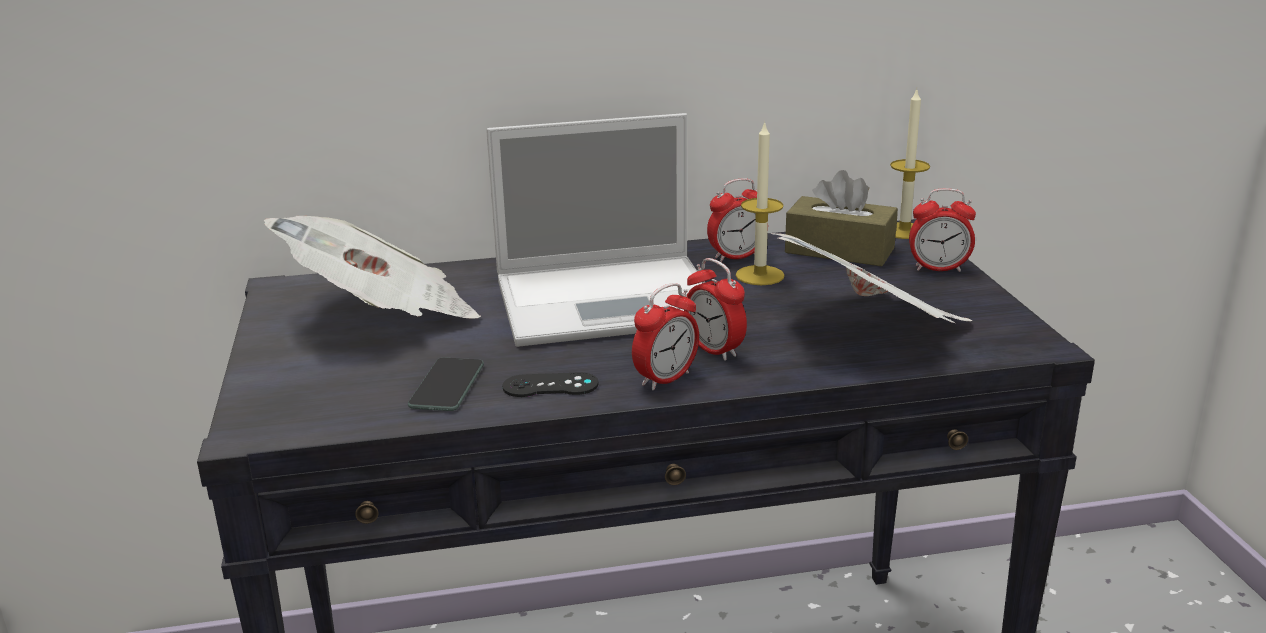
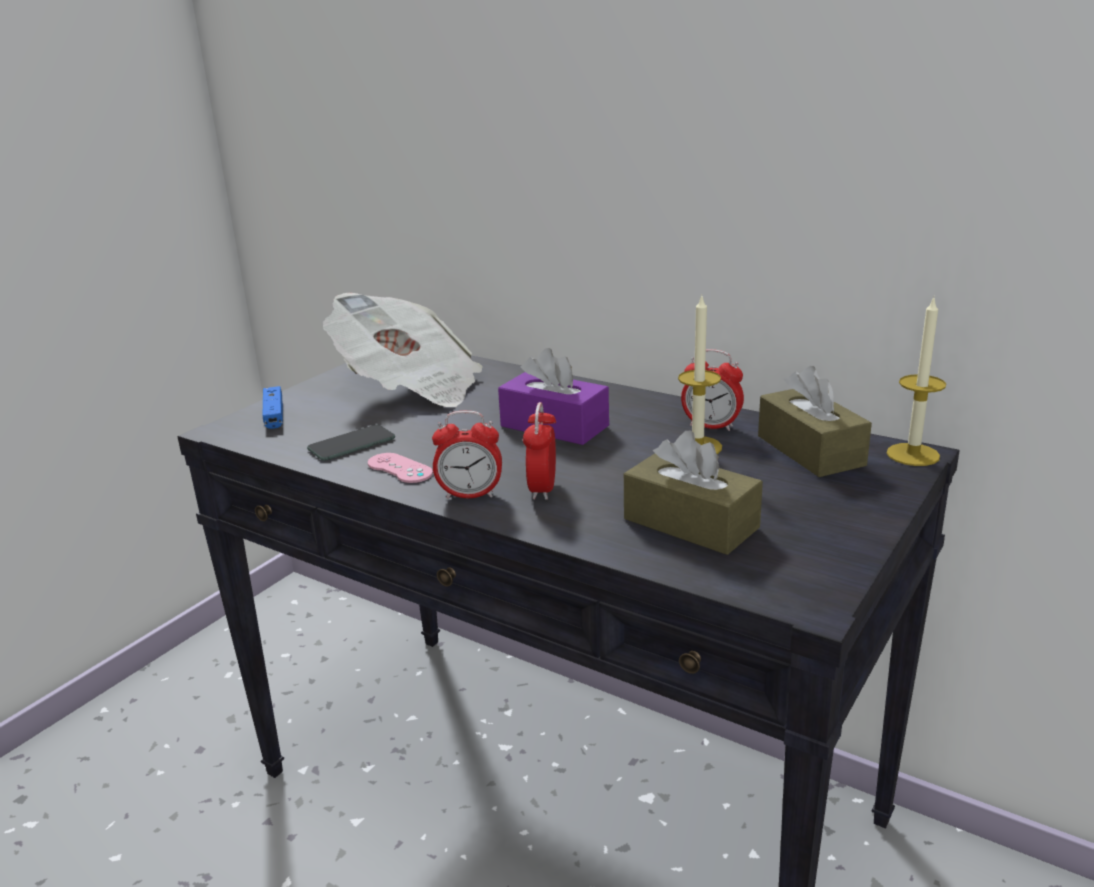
camera: 45 degrees right, 0 degrees up
laptop [486,113,702,347] -> purple tissue box [498,348,609,445]
black game controller [502,372,599,397] -> pink game controller [368,453,433,483]
newspaper [771,233,973,323] -> brown tissue box [624,431,763,555]
alarm clock [909,188,976,272] -> none
none -> blue game controller [263,386,283,429]

